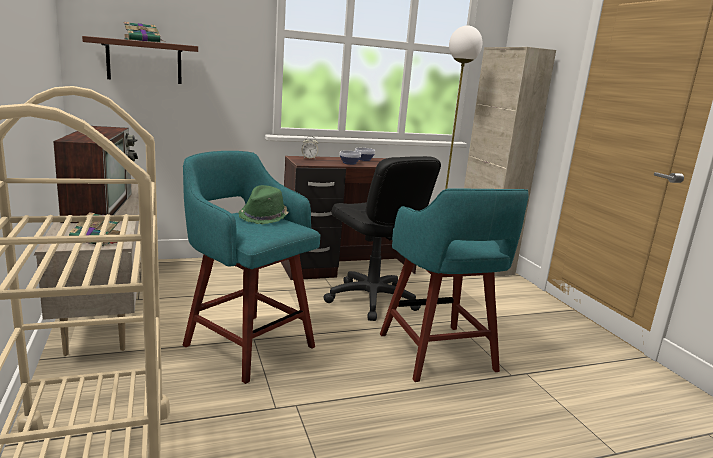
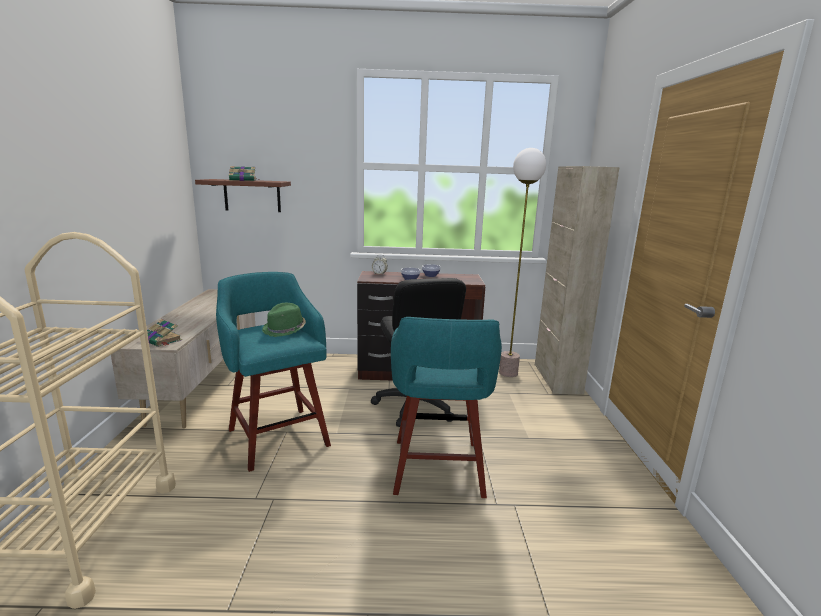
camera: 20 degrees right, 0 degrees up
television [53,126,138,223] -> none

